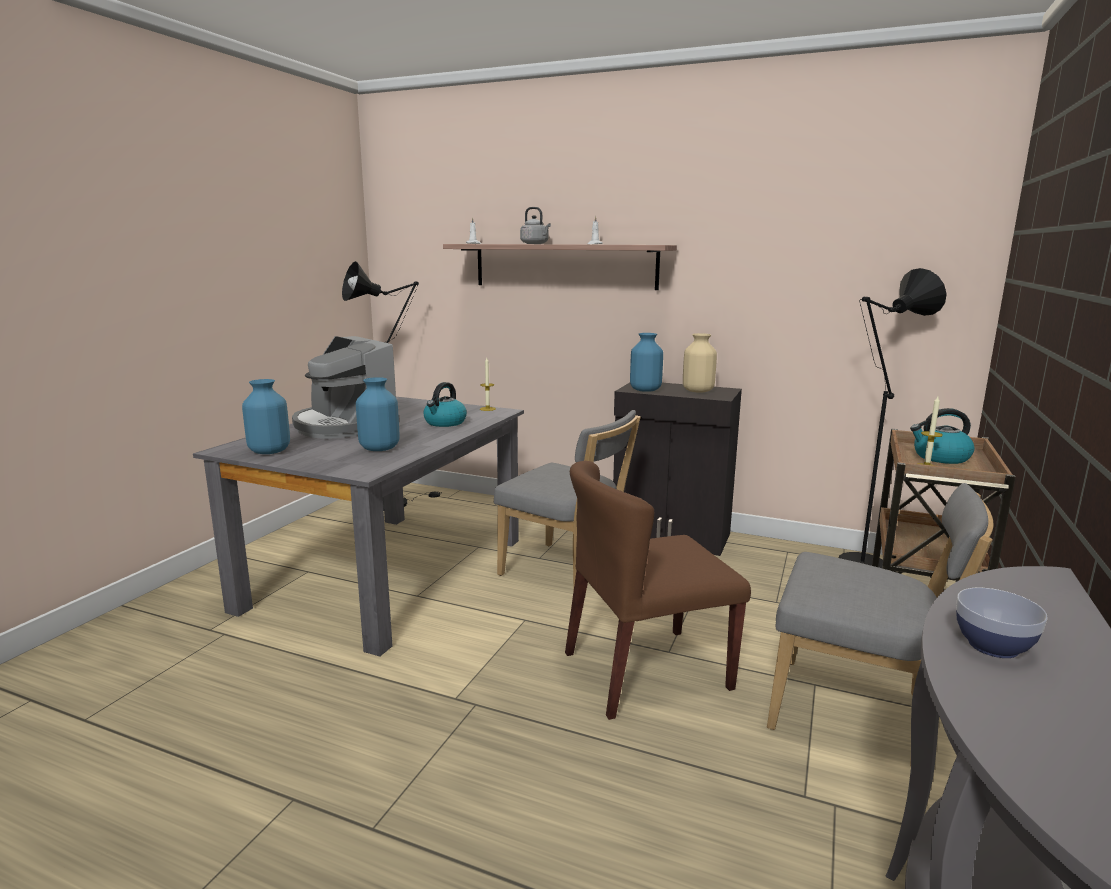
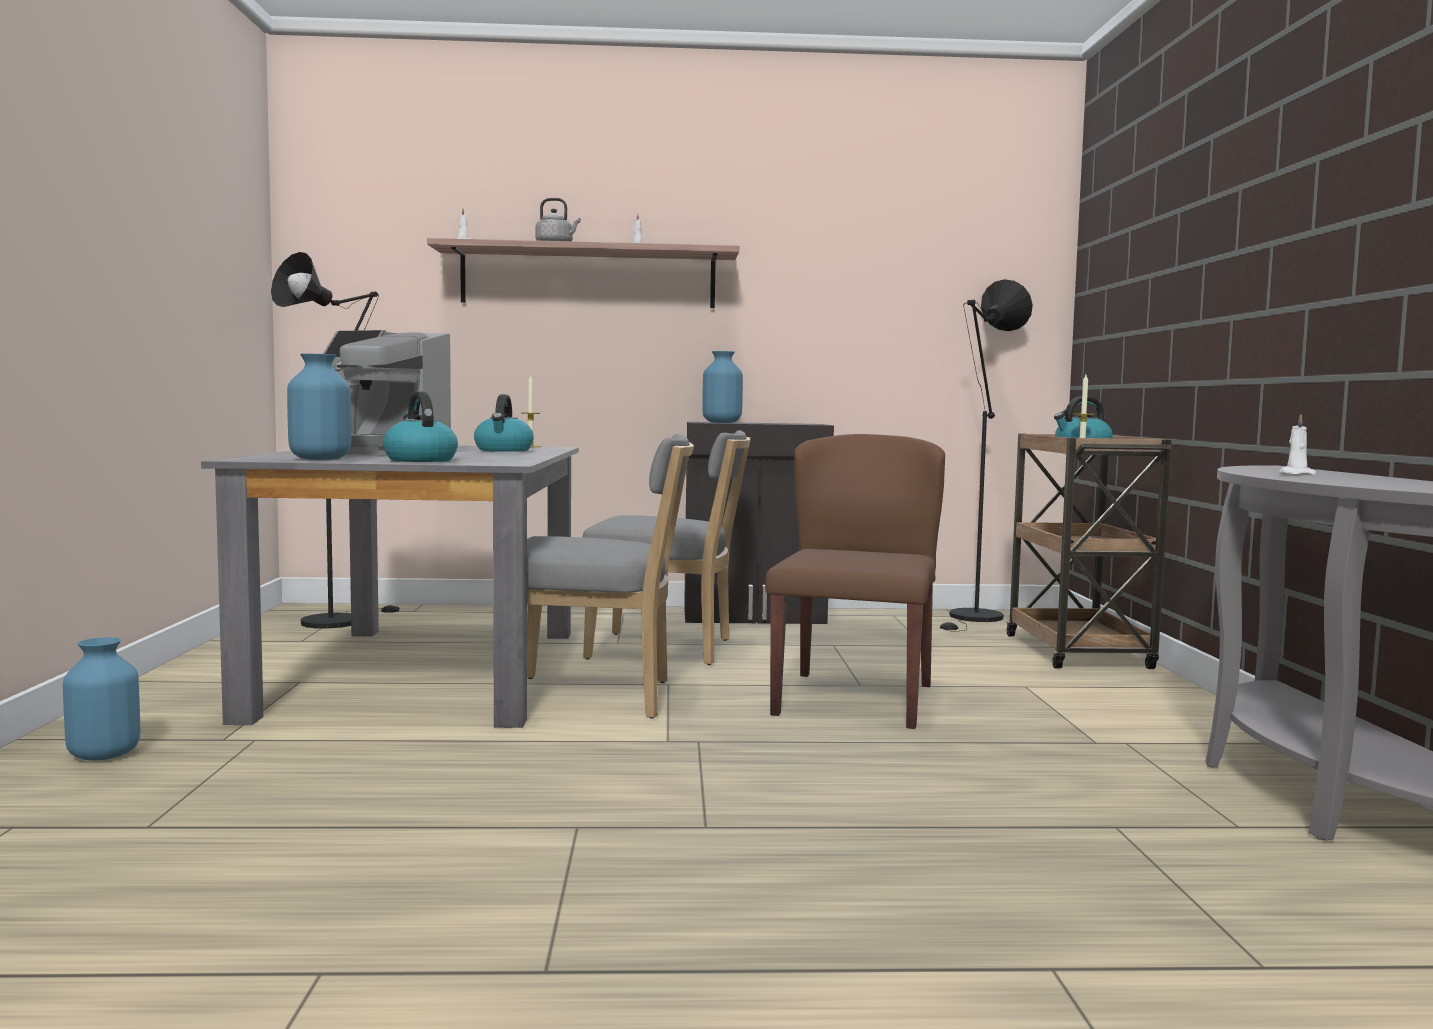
camera: 25 degrees left, 10 degrees down
blue vase [356,377,400,451] -> blue vase moved to [63,637,140,761]
brown chair [565,461,751,720] -> brown chair turned 150 degrees clockwise [765,434,945,729]
beige vase [683,333,717,393] -> none
grey chair [767,483,993,766] -> grey chair moved to [527,434,694,719]
bowl [956,588,1048,658] -> white candle [1279,414,1316,475]
none -> kettle [383,391,458,462]

